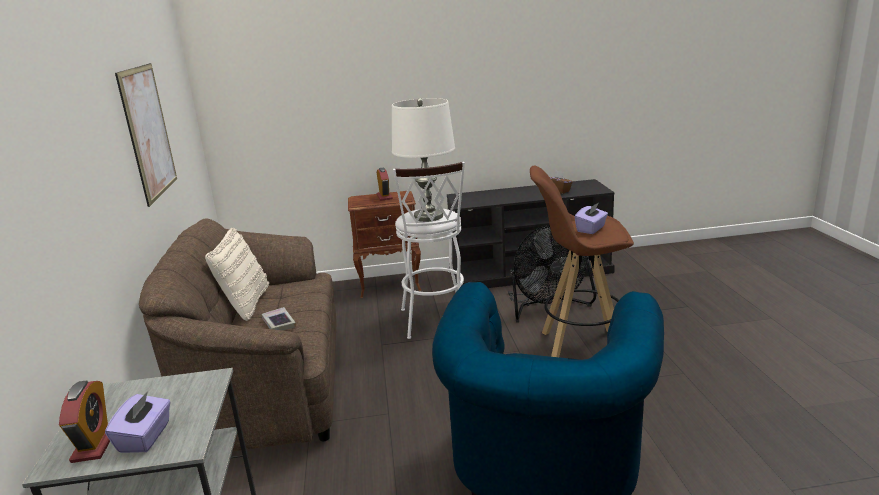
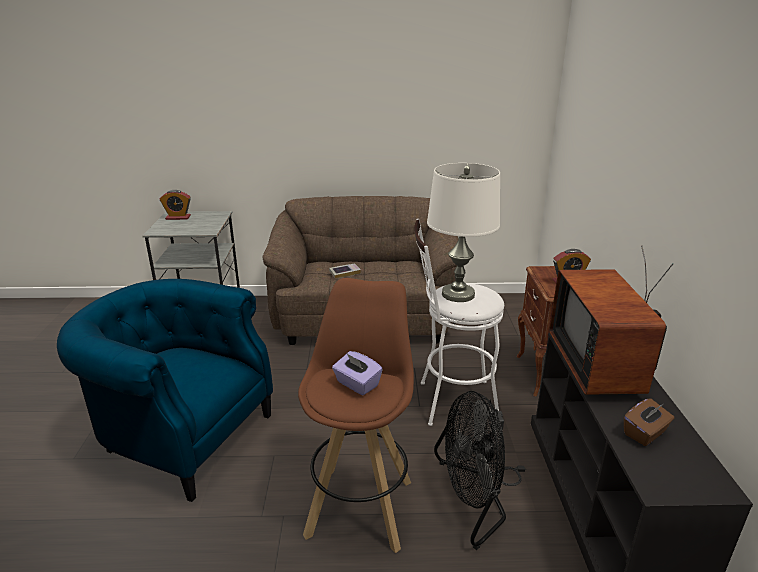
camera: 95 degrees right, 5 degrees up
purple tissue box [105,391,171,453] -> none
picture [115,63,177,207] -> none
beige pillow [205,228,269,321] -> none
none -> television [549,246,674,395]

